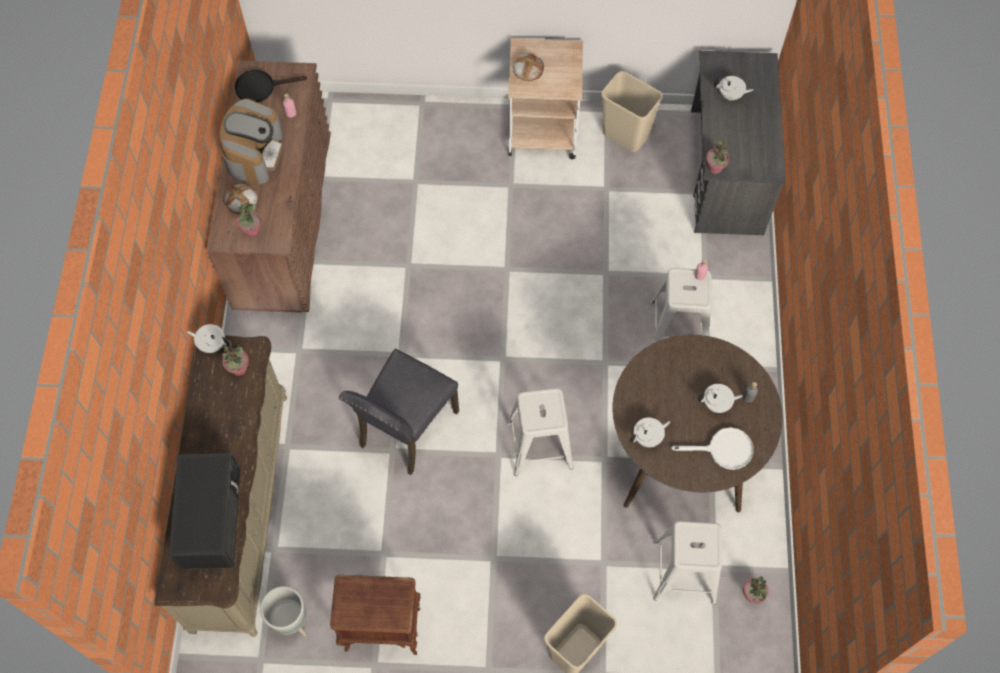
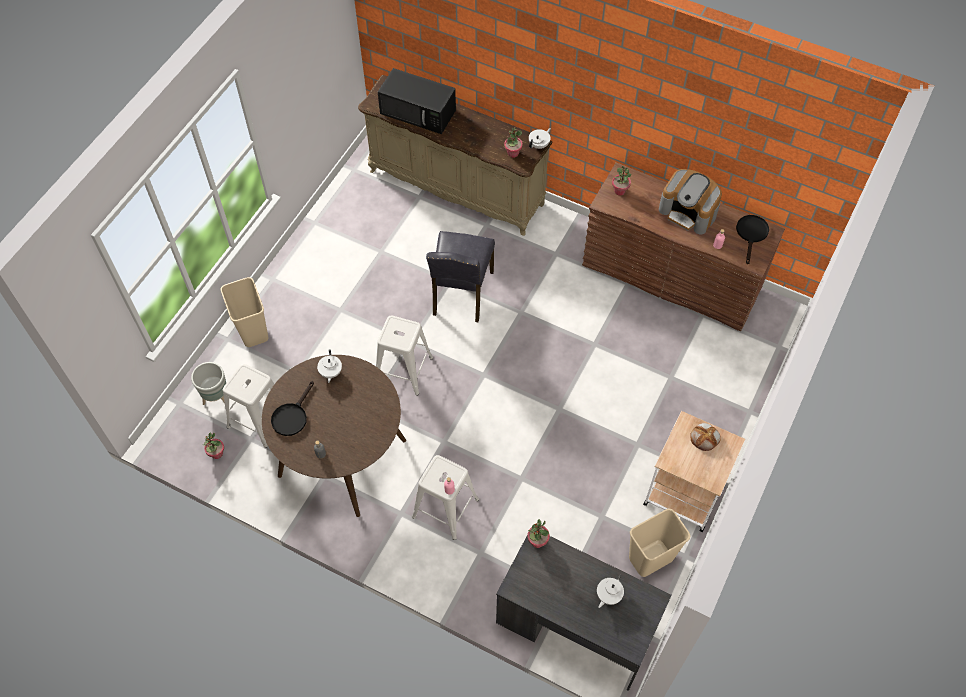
camera: 115 degrees right, 5 degrees down
bread [223,184,258,214] -> none
grey planter [260,586,307,636] -> grey planter moved to [191,362,226,405]
brown nightstand [330,575,420,655] -> none
grey chair [339,348,459,475] -> grey chair turned 135 degrees counterclockwise [426,231,495,322]
white frying pan [671,427,754,470] -> black frying pan [271,381,314,436]
white teapot [698,384,743,413] -> none

